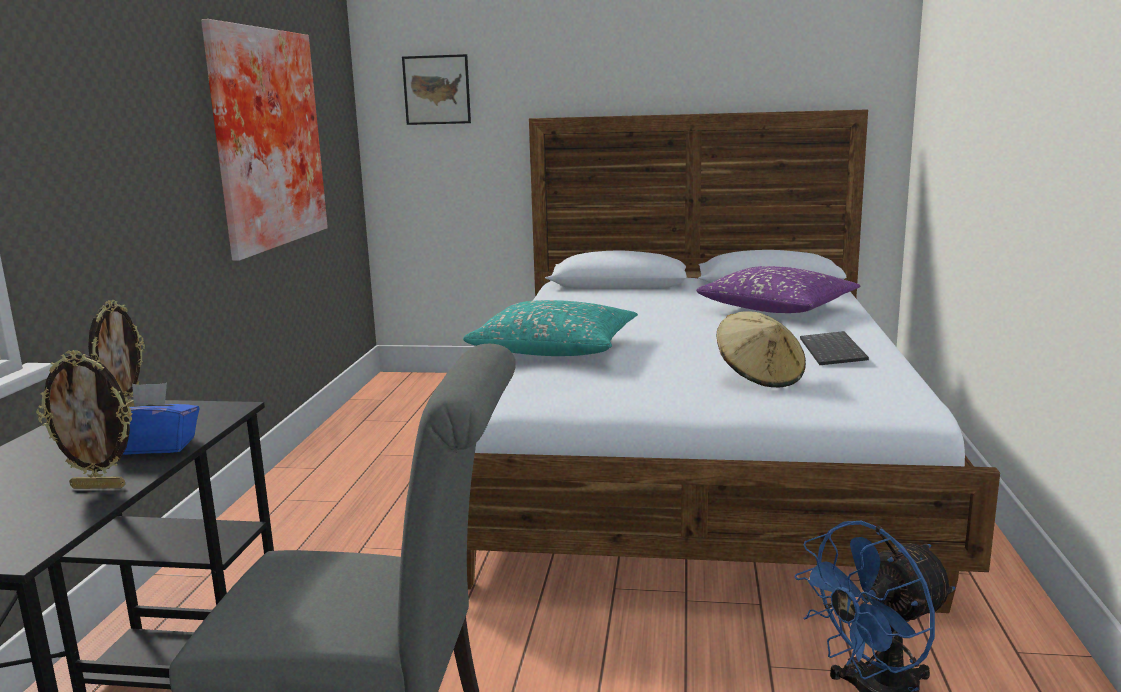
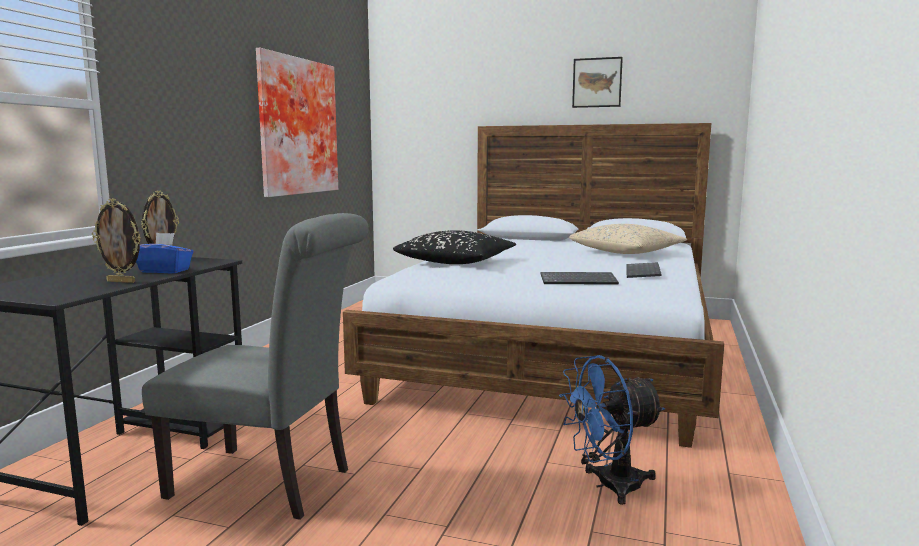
camera: 10 degrees right, 5 degrees down
picture [402,54,471,125] -> picture moved to [572,57,623,108]
turquoise pillow [463,300,638,356] -> black pillow [393,230,516,264]
purple pillow [697,266,860,313] -> beige pillow [569,224,687,254]
beige hat [717,311,806,387] -> keyboard [540,272,619,285]

